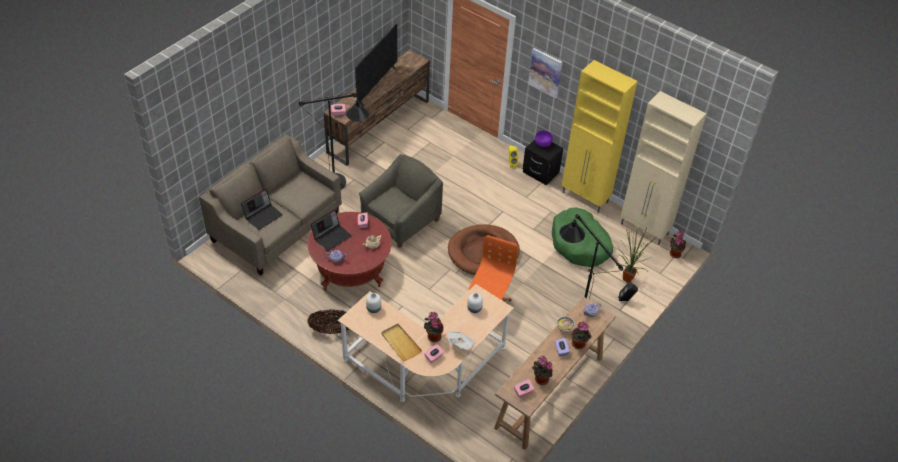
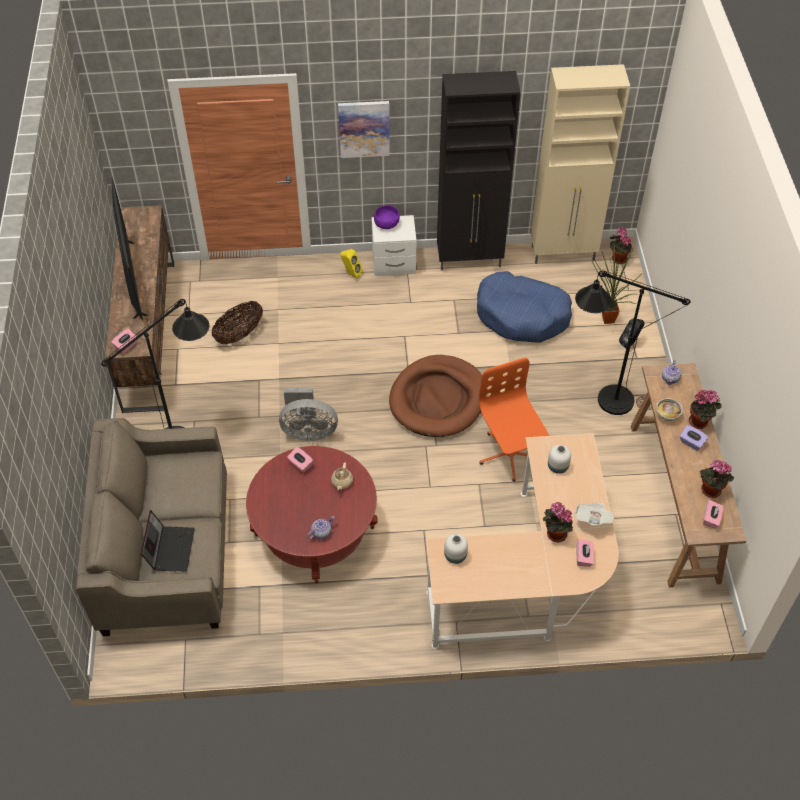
camera: 40 degrees left, 5 degrees up
basket [307,309,349,334] -> basket moved to [212,301,263,344]
laptop [311,209,352,251] -> none
grey armchair [359,154,443,248] -> grey fan [279,388,338,441]
beige tray [381,324,422,361] -> none
black nightstand [523,140,563,185] -> white nightstand [372,215,416,276]
green dog bed [552,207,613,267] -> blue dog bed [477,271,572,343]
yellow cabinet [562,60,638,213] -> black cabinet [437,71,521,270]

